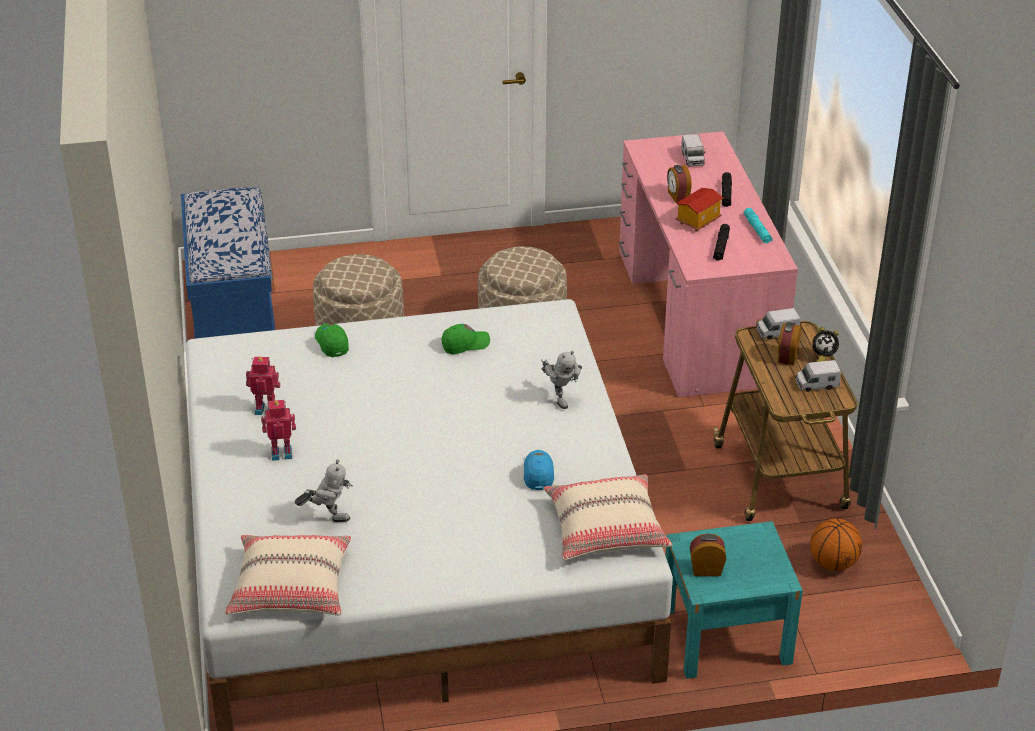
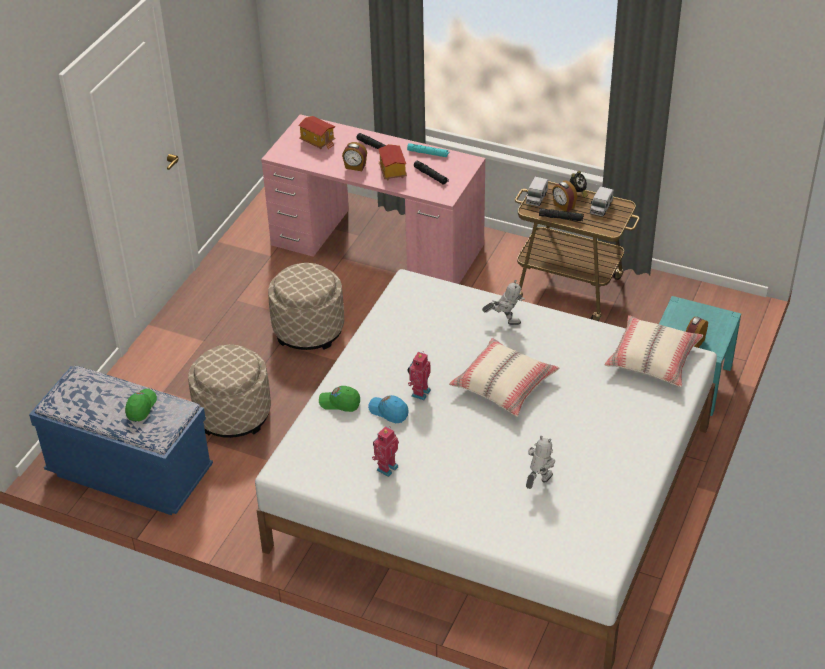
camera: 55 degrees left, 5 degrees up
beige pillow [225,535,351,616] -> beige pillow moved to [449,338,559,417]
toy robot [261,400,296,461] -> toy robot moved to [407,351,431,400]
green cap [441,324,490,354] -> green cap moved to [125,389,157,422]
blue cap [524,450,554,490] -> blue cap moved to [368,395,408,423]
toy truck [681,134,705,167] -> toy house [298,116,335,149]
basketball [810,519,862,571] -> none
none -> black flashlight [539,208,584,221]

